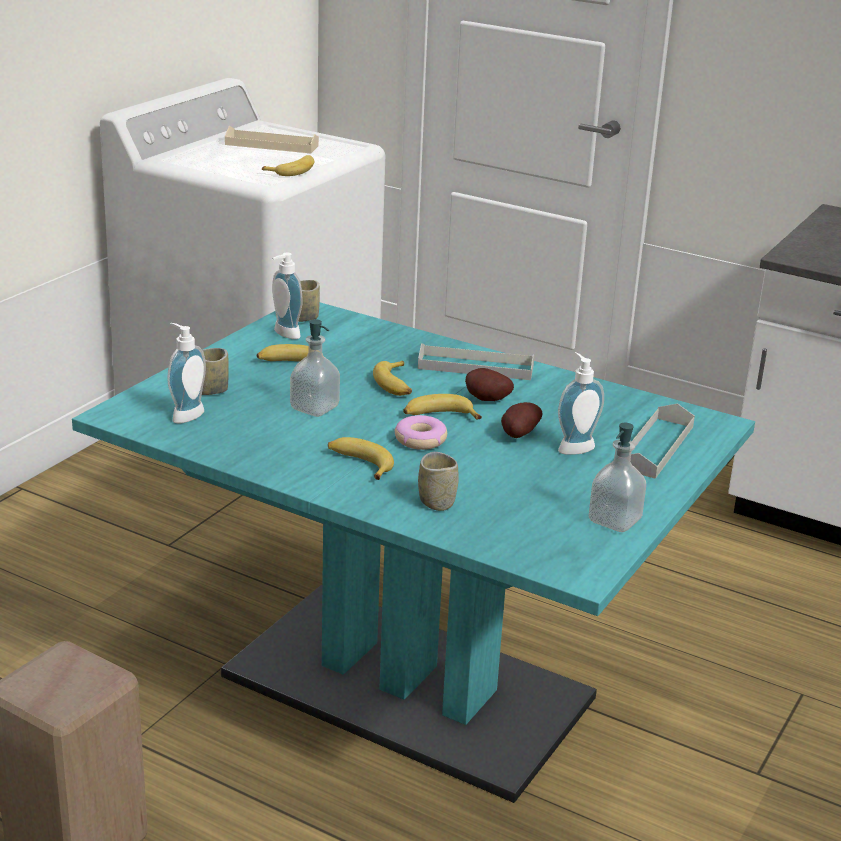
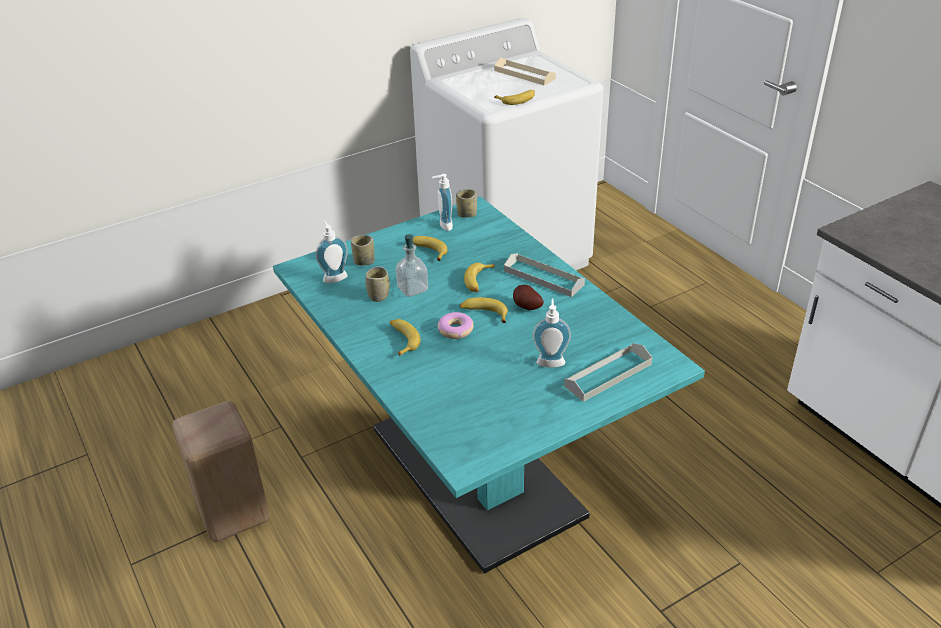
camera: 30 degrees right, 10 degrees up
cup [418,452,459,511] -> cup moved to [365,266,390,302]
potato [501,402,543,438] -> none
soap dispenser [589,423,646,532] -> none

